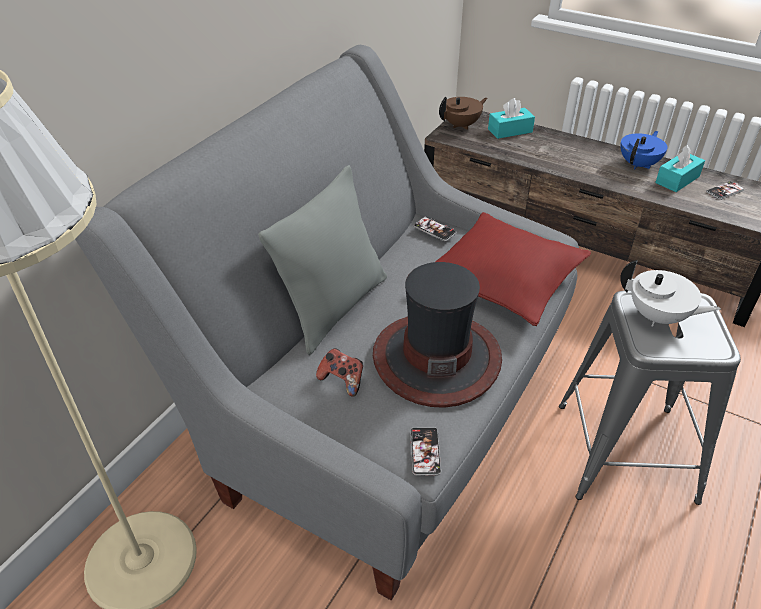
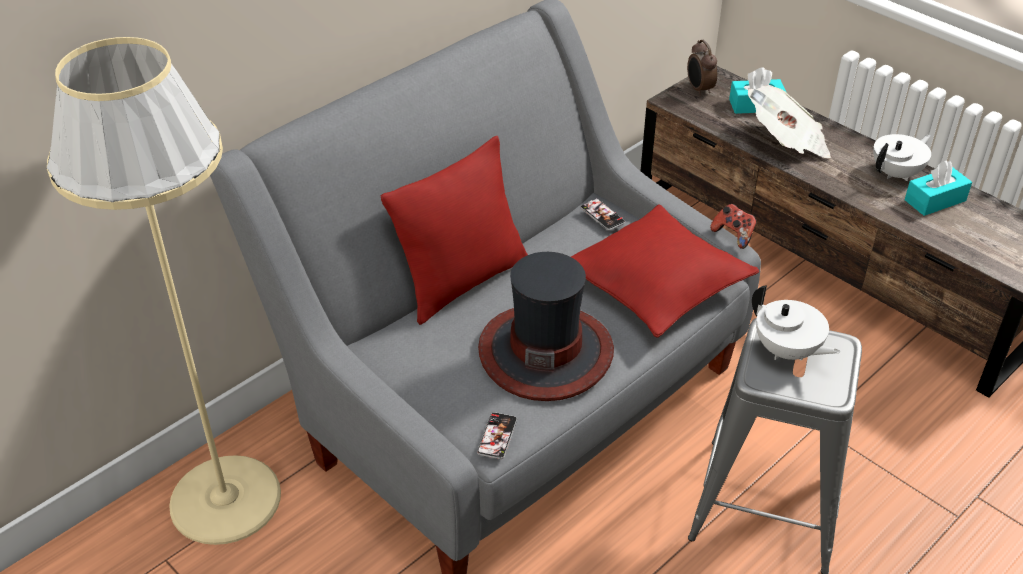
camera: 15 degrees right, 0 degrees up
grey pillow [258,165,387,355] -> red pillow [381,136,528,325]
game controller [316,348,363,397] -> game controller moved to [710,204,757,249]
brown teapot [439,97,488,130] -> alarm clock [687,40,717,96]
blue teapot [621,131,668,169] -> white teapot [873,134,931,181]
phone [706,180,744,200] -> none
none -> newspaper [748,86,831,159]

